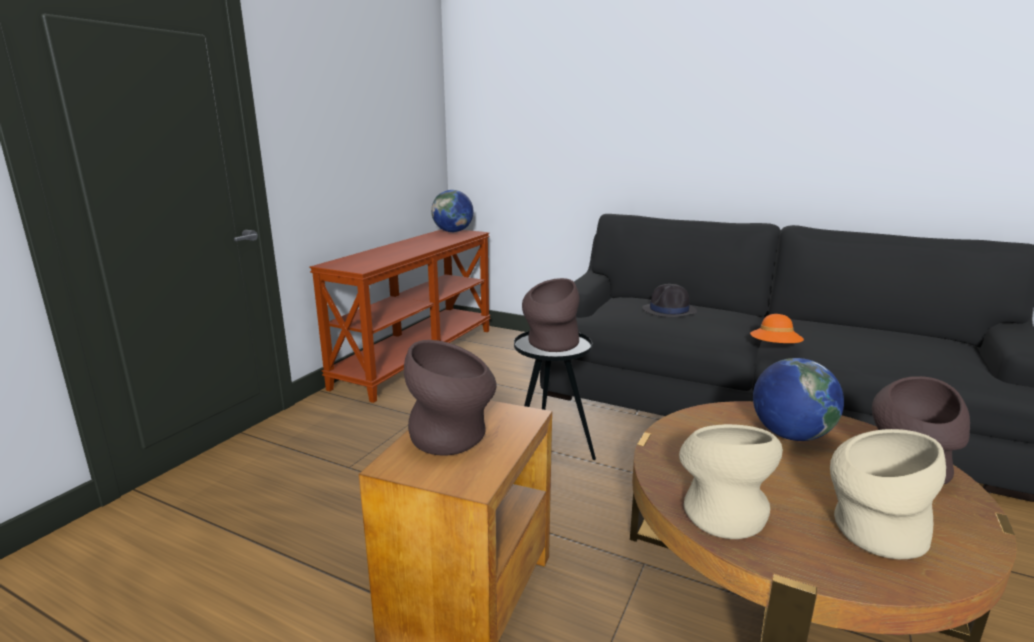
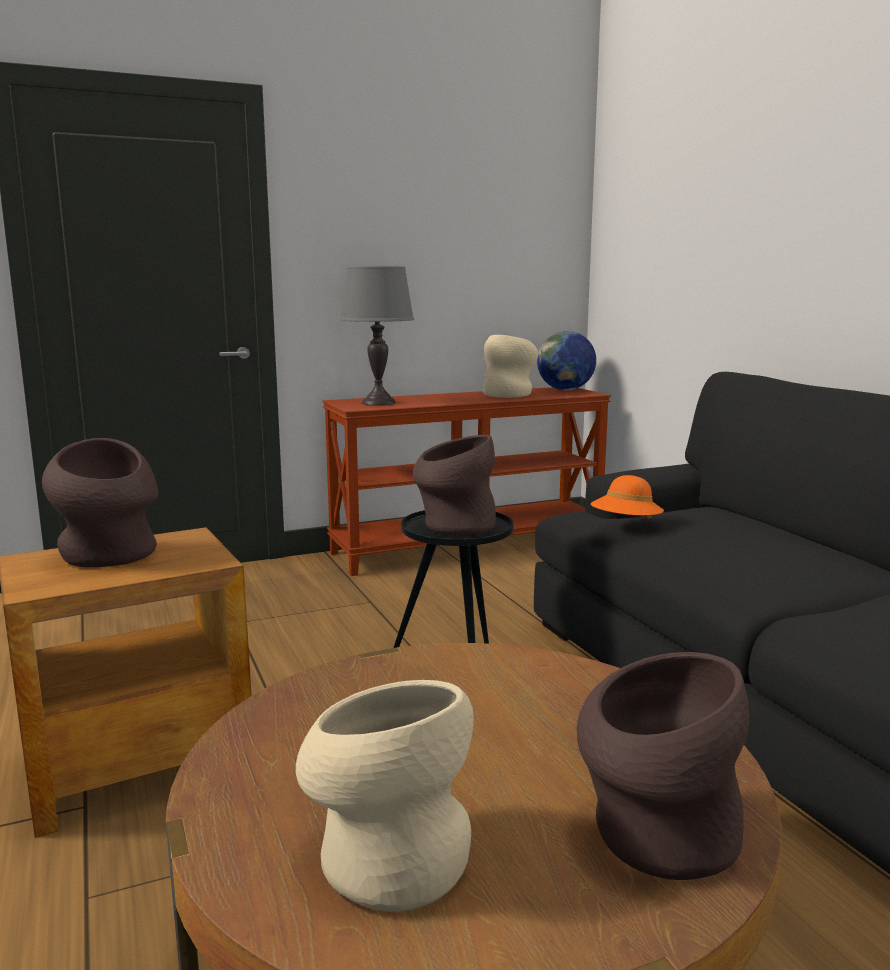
camera: 40 degrees right, 5 degrees down
black hat [642,284,697,317] -> none
beige vase [679,424,783,539] -> beige vase moved to [483,335,538,398]
orange hat [750,314,804,343] -> orange hat moved to [591,475,664,519]
globe [753,358,844,441] -> none
none -> grey table lamp [340,266,414,406]

